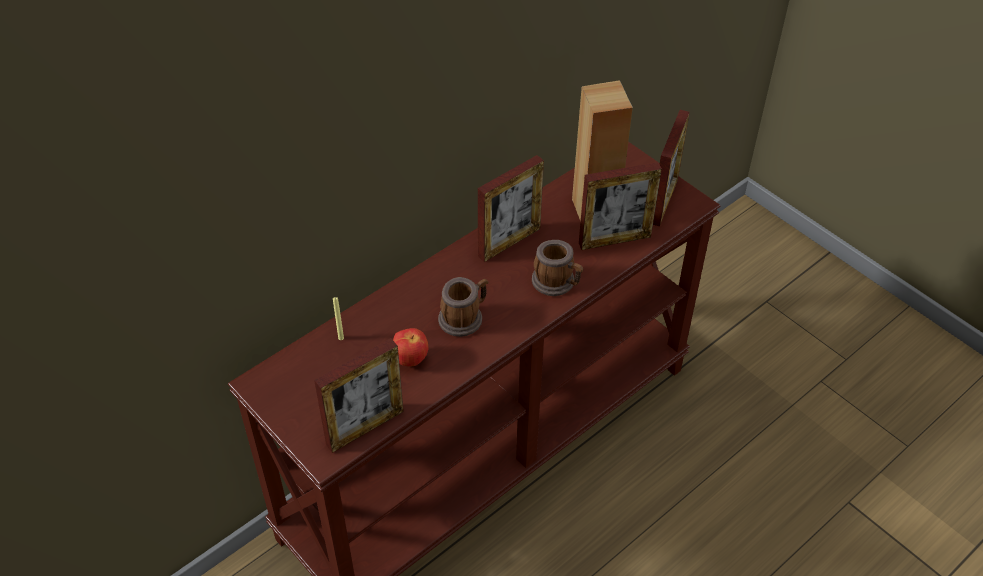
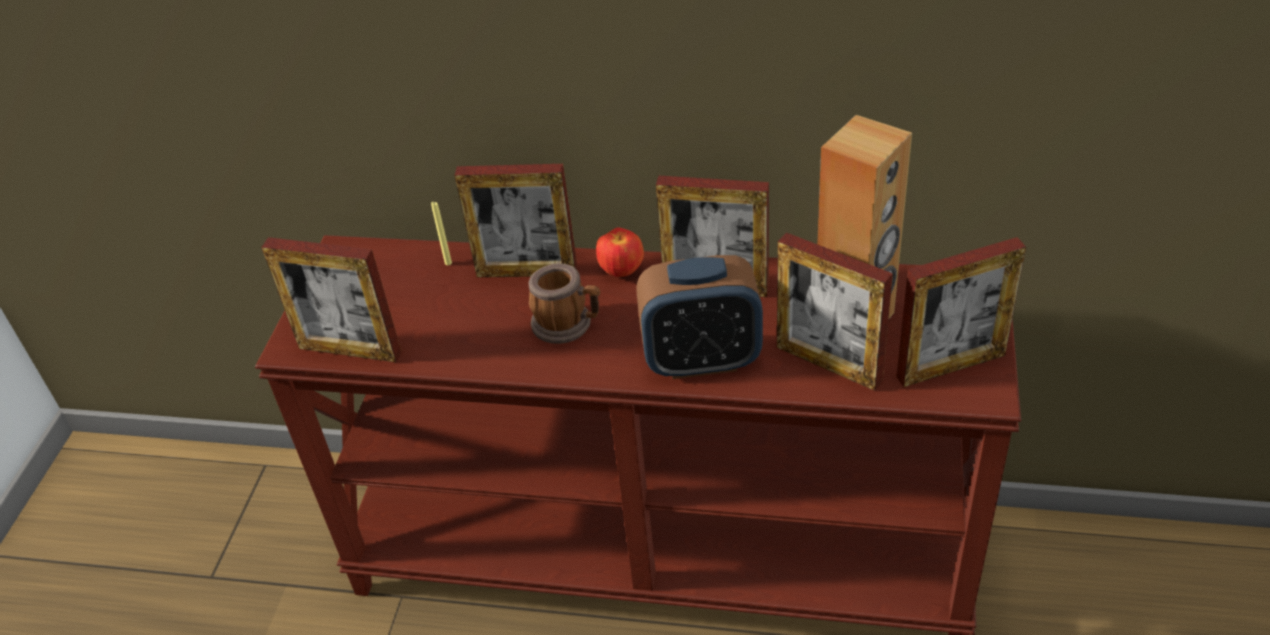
camera: 55 degrees right, 5 degrees down
apple [393,328,428,367] -> apple moved to [596,227,644,277]
mug [532,240,583,296] -> alarm clock [636,255,763,379]
none -> picture frame [455,164,578,278]

